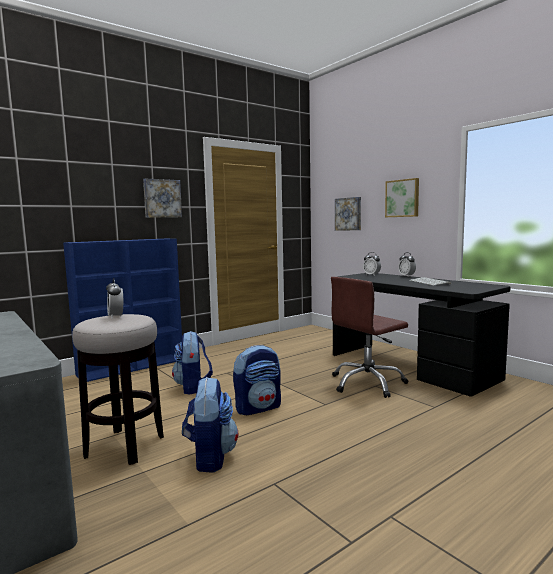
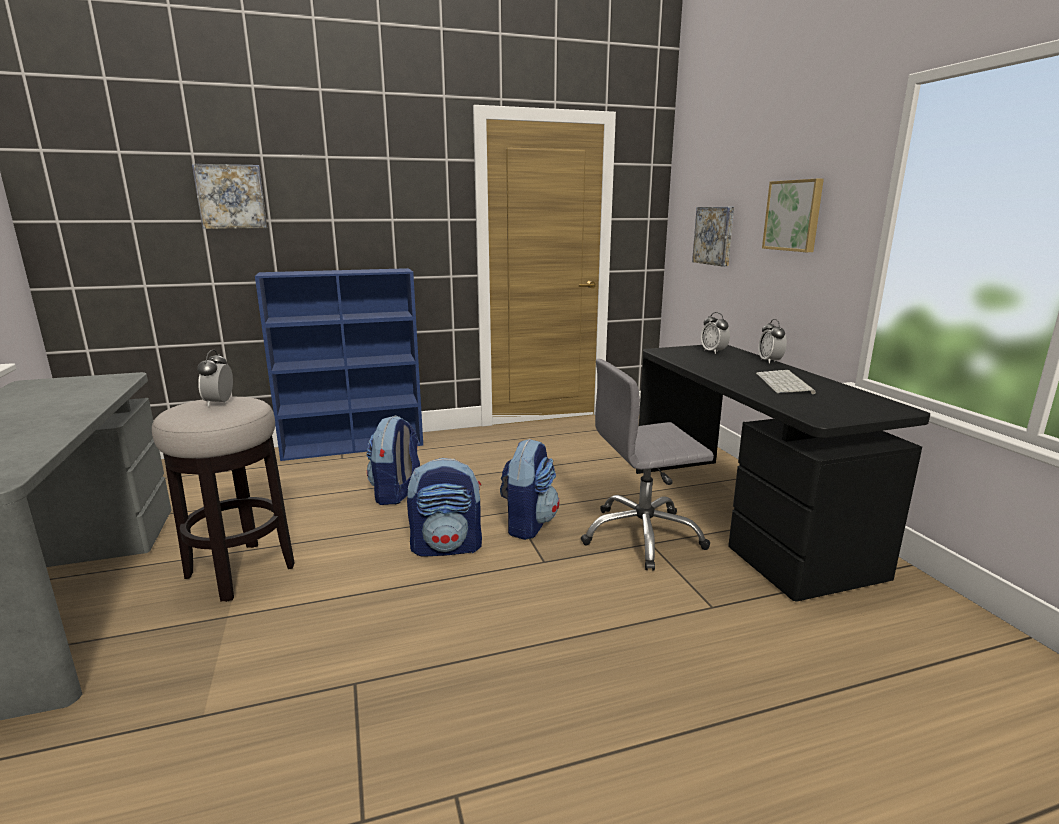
camera: 20 degrees right, 10 degrees up
picture [143,179,182,218] -> picture moved to [192,164,267,229]
backpack [182,377,239,473] -> backpack moved to [500,438,560,540]
brown office chair [331,277,408,398] -> grey office chair [581,359,714,571]

